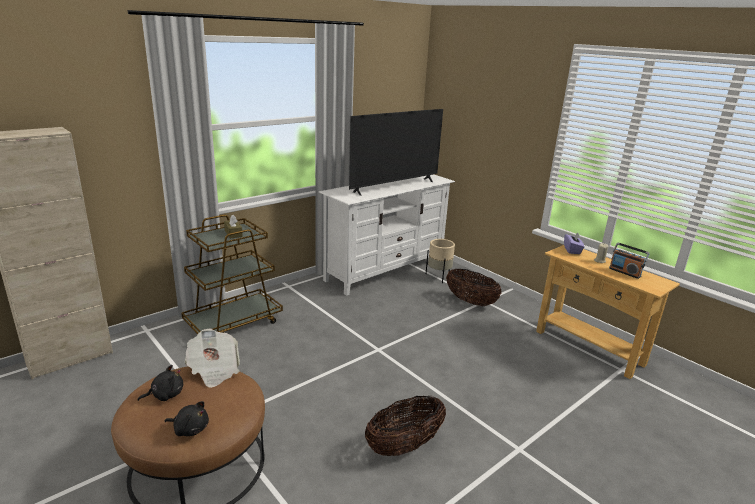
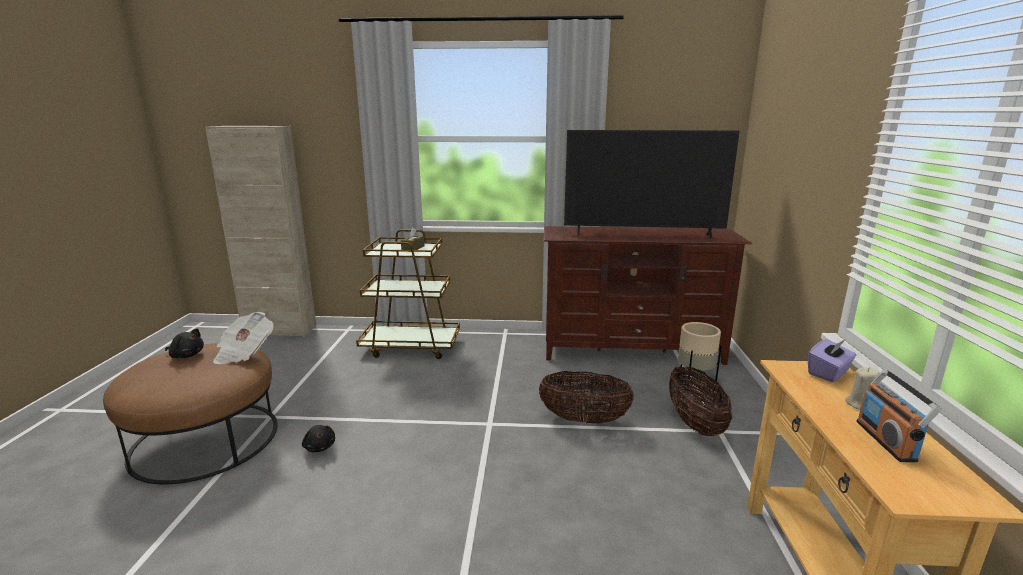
camera: 45 degrees right, 5 degrees down
black plush toy [165,401,209,436] -> black plush toy moved to [302,425,335,452]
white tv stand [319,174,455,296] -> brown tv stand [544,226,752,365]
basket [365,395,446,456] -> basket moved to [539,371,634,423]

